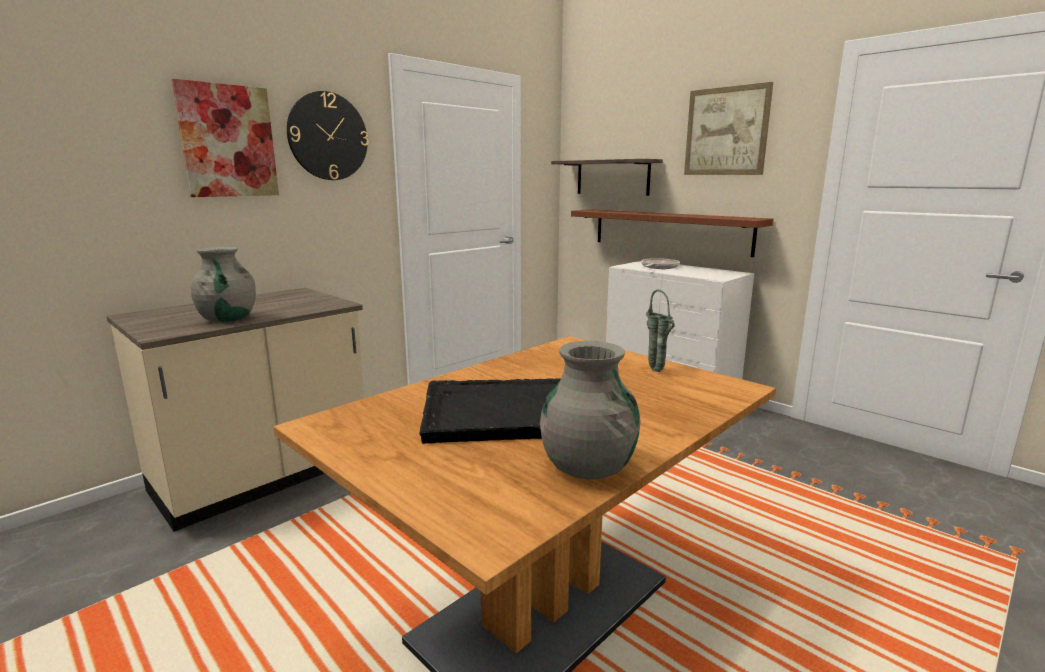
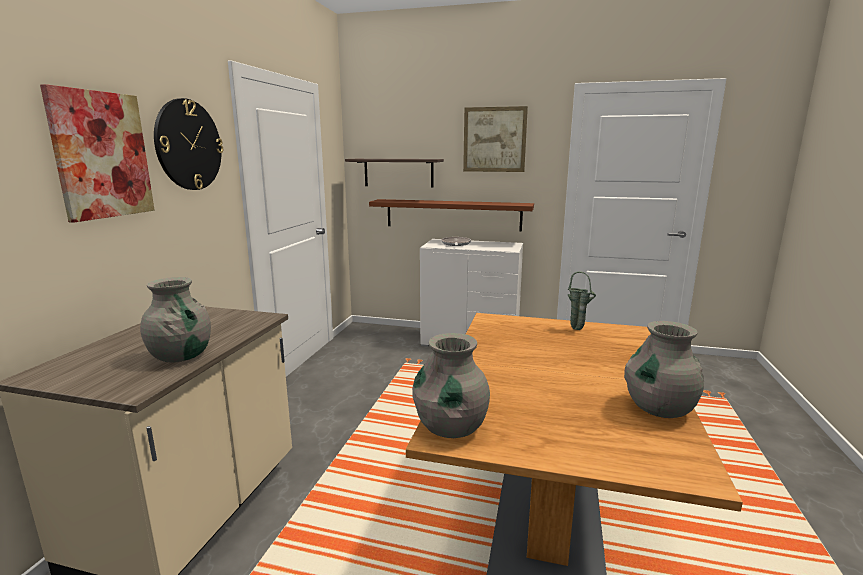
camera: 30 degrees left, 0 degrees up
black tray [419,378,561,444] -> none
none -> grey vase [412,333,490,438]

